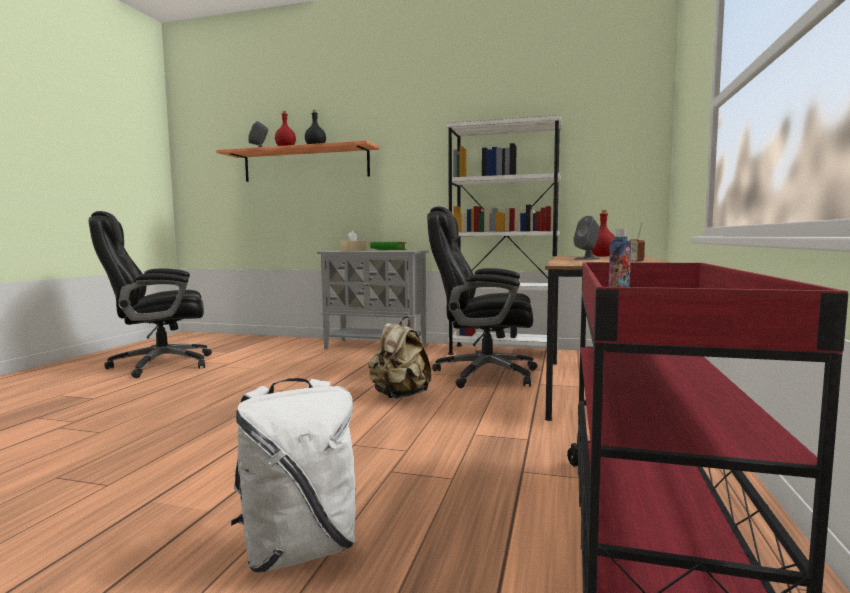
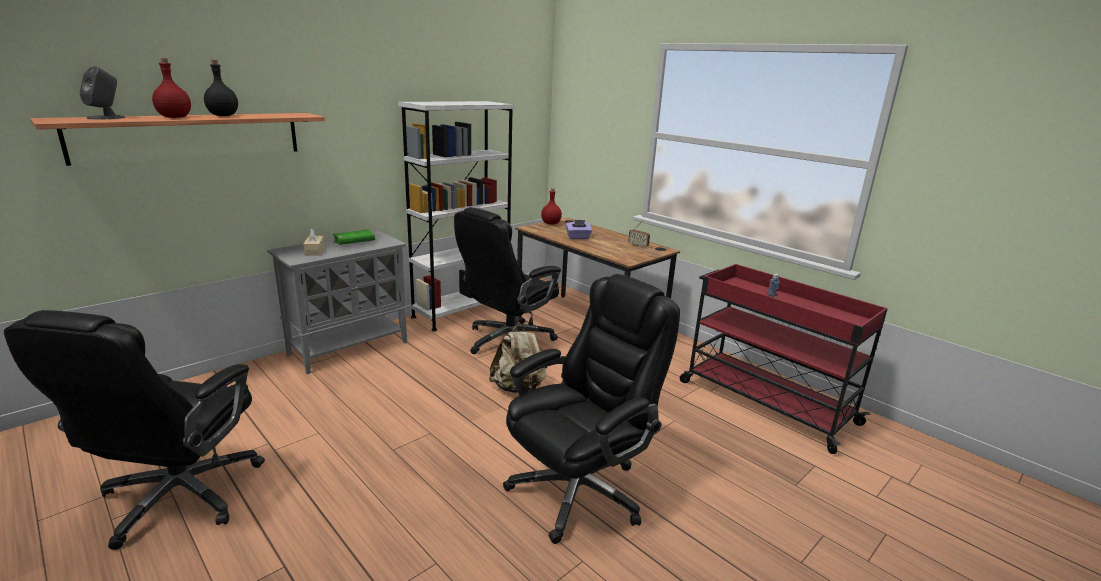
camera: 60 degrees left, 15 degrees up
white backpack [231,378,356,573] -> none
grey speaker [573,216,600,260] -> purple tissue box [566,220,592,239]
none -> black office chair [503,274,680,544]

